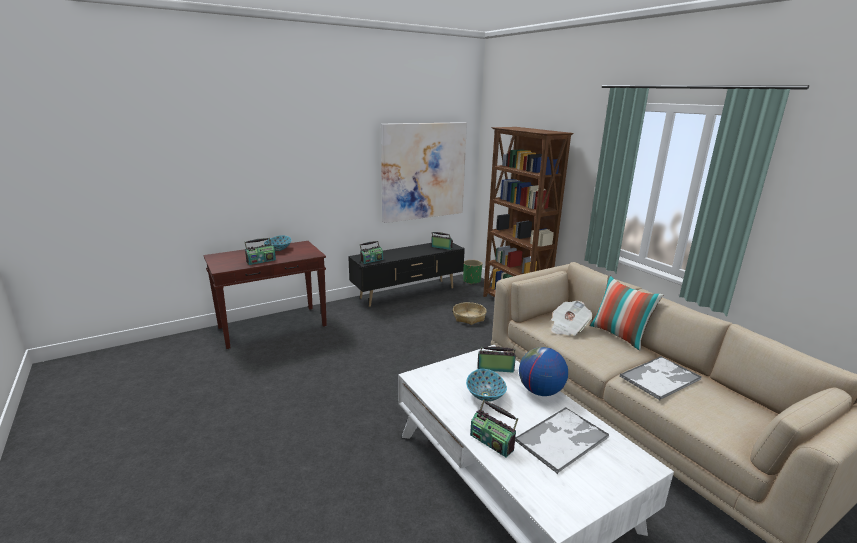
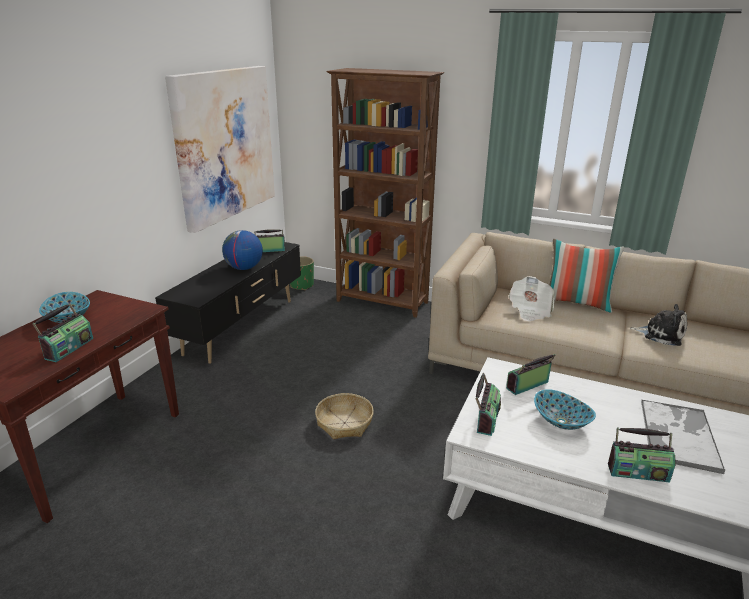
camera: 35 degrees left, 5 degrees up
radio [360,241,383,264] -> radio moved to [476,373,501,436]
basket [453,302,487,325] -> basket moved to [315,393,374,439]
globe [519,347,568,396] -> globe moved to [222,230,263,270]
tray [620,356,702,400] -> plush toy [630,304,687,346]

